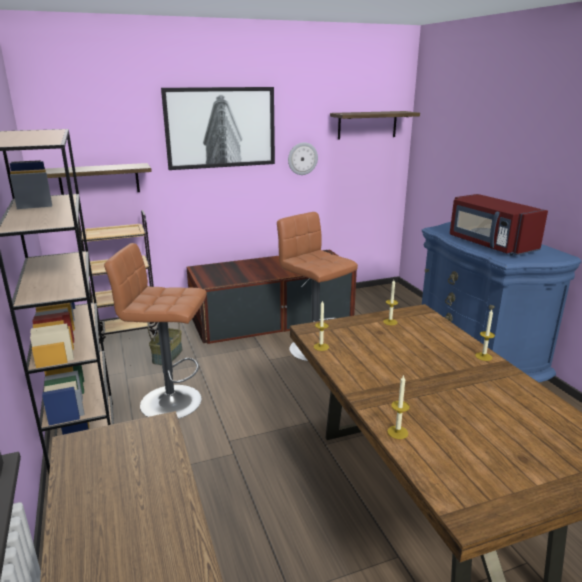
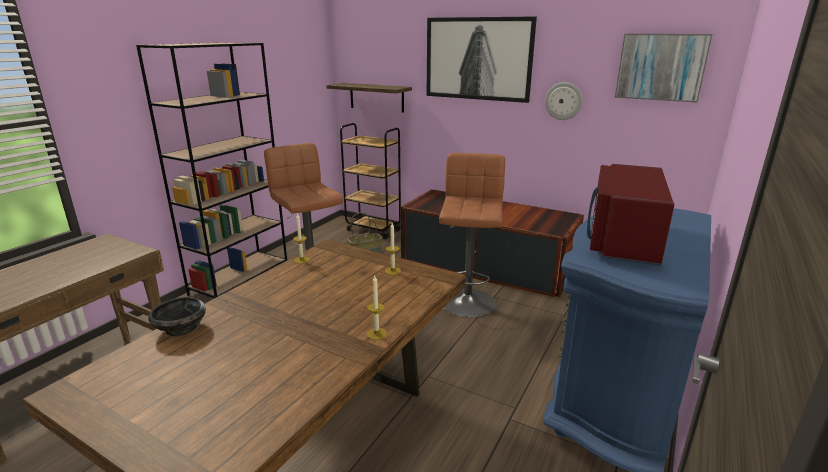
camera: 50 degrees right, 0 degrees up
shelf [330,111,420,140] -> picture [615,34,712,103]
candle [387,375,410,439] -> black bowl [148,297,206,337]

